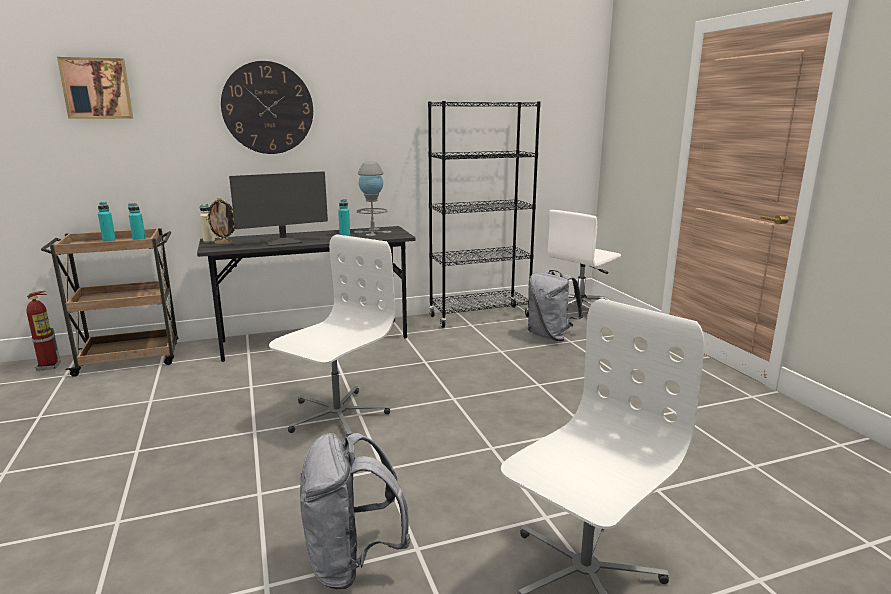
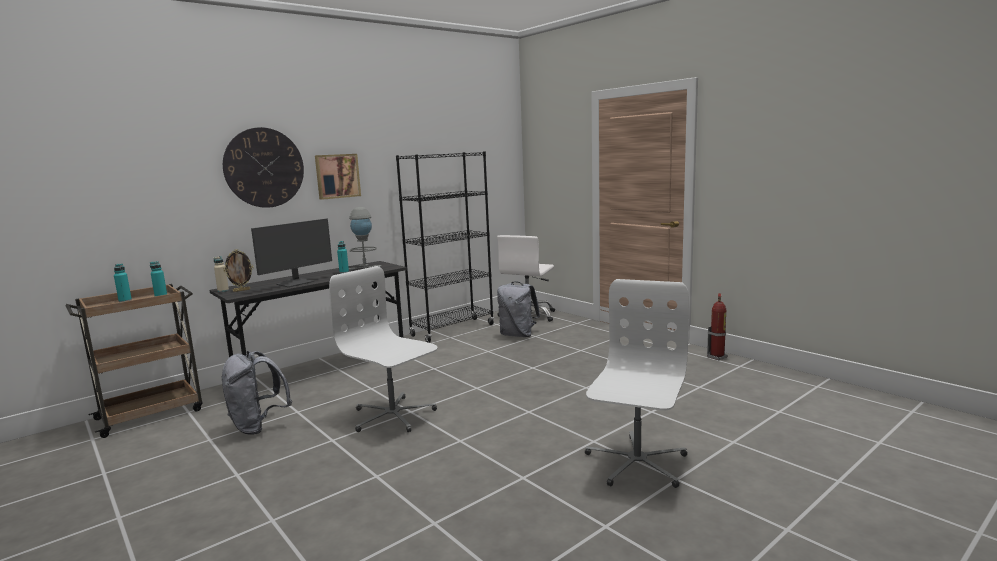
camera: 20 degrees left, 5 degrees down
fire extinguisher [26,291,61,371] -> fire extinguisher moved to [707,293,728,360]
picture [57,57,133,119] -> picture moved to [315,154,361,200]
white office chair [269,234,395,437] -> white office chair turned 60 degrees counterclockwise [329,266,438,432]
grey backpack [300,433,411,589] -> grey backpack moved to [221,351,292,435]

